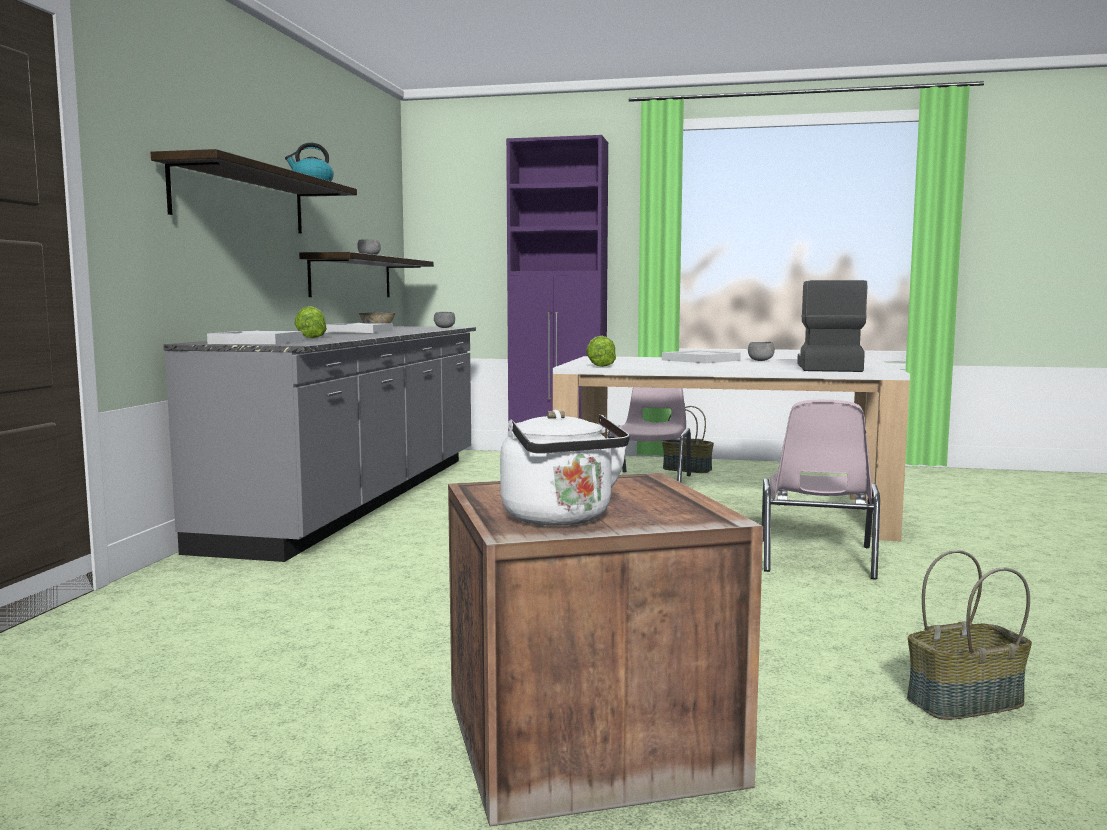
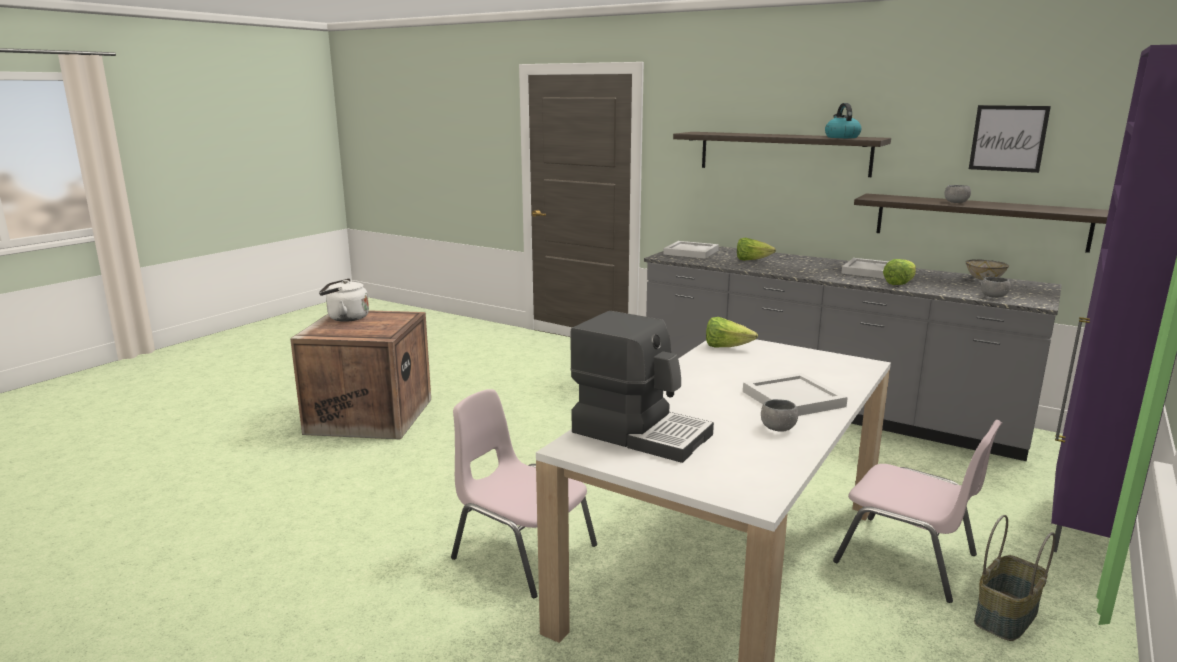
camera: 110 degrees right, 10 degrees up
basket [907,550,1032,720] -> none
none -> lettuce [883,259,916,285]
none -> picture [969,105,1051,173]

